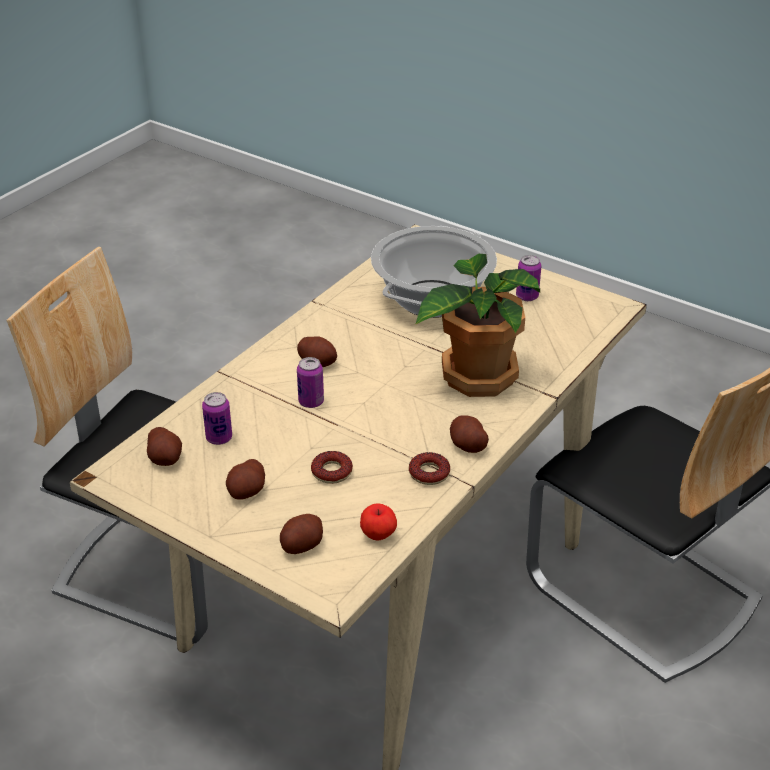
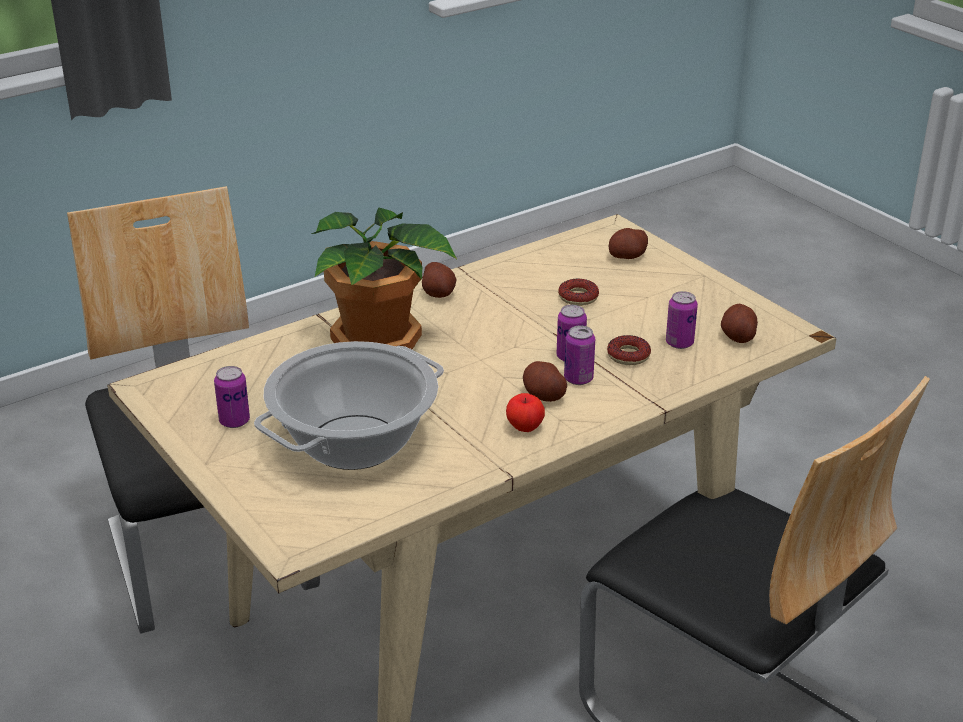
camera: 160 degrees left, 5 degrees down
potato [226,459,265,500] -> none
apple [360,503,397,541] -> apple moved to [506,393,545,432]
donut [409,452,450,485] -> donut moved to [607,335,651,365]
none -> can [564,326,595,385]

